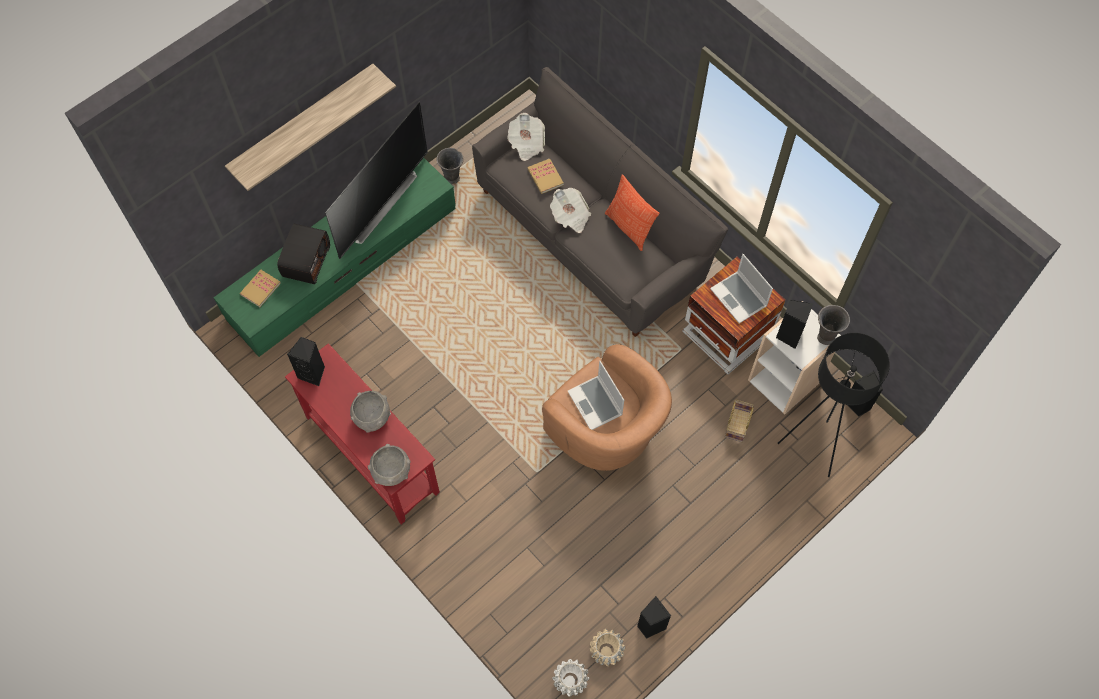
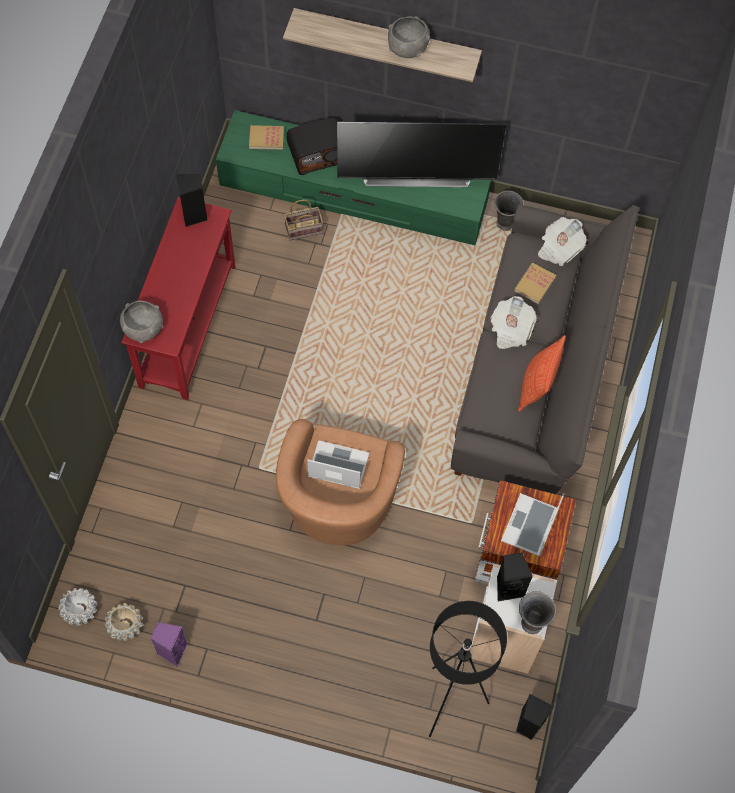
camera: 55 degrees right, 0 degrees up
grey bowl [350,391,391,433] -> grey bowl moved to [388,16,430,58]
laptop [568,361,624,430] -> laptop turned 75 degrees clockwise [307,440,369,489]
black speaker [637,596,671,639] -> purple speaker [151,622,188,667]
basket [725,399,754,442] -> basket moved to [284,199,323,241]

